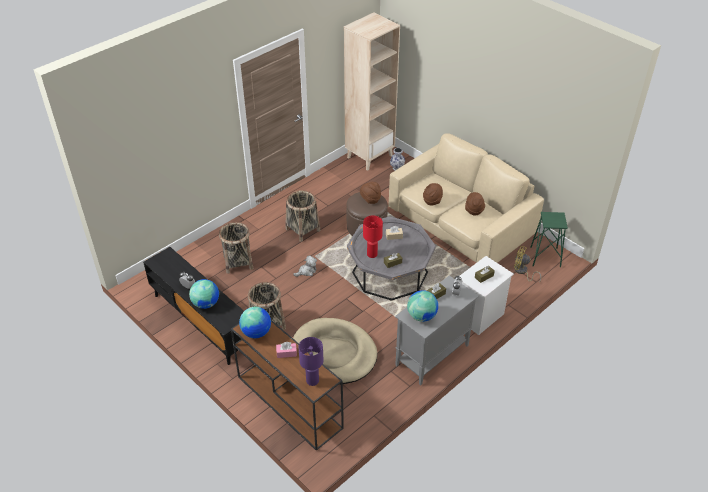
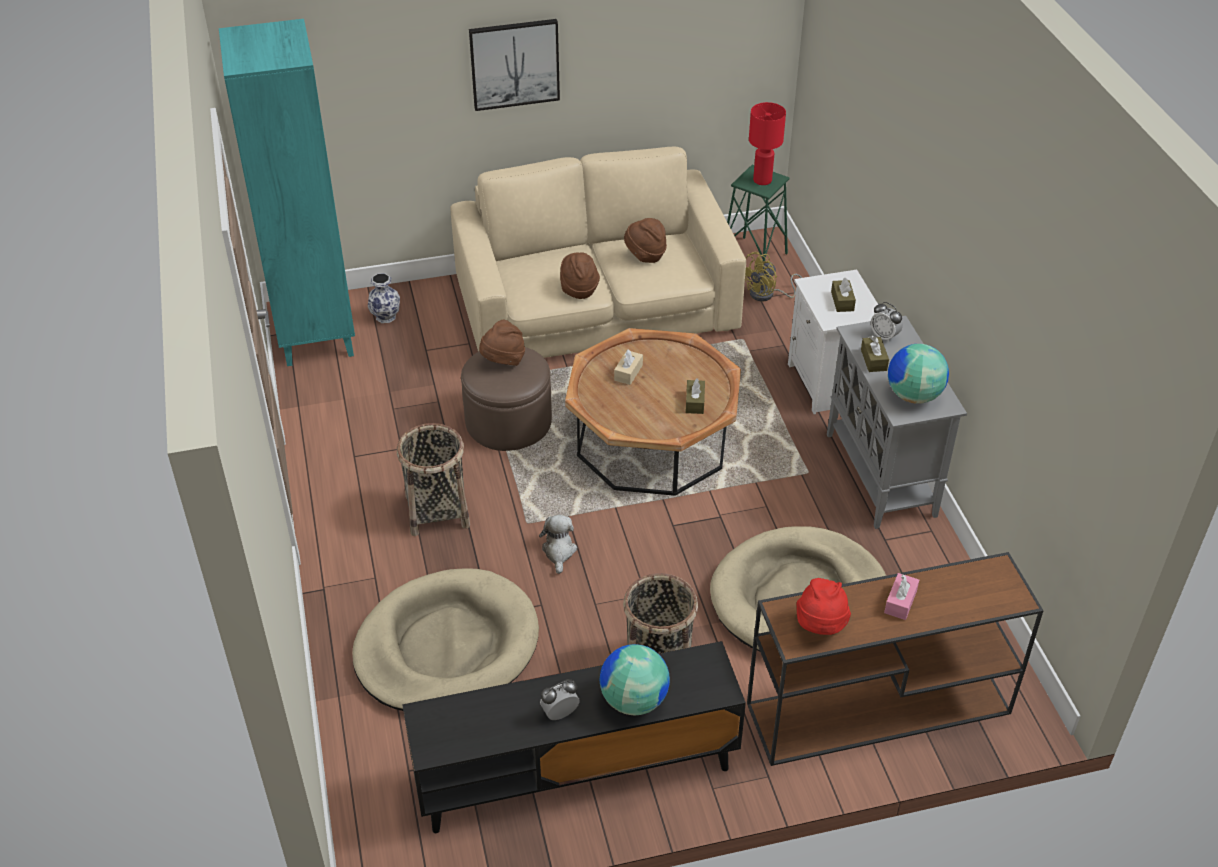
camera: 60 degrees left, 0 degrees up
basket [219,222,253,274] -> beige dog bed [352,569,539,711]
globe [239,307,271,338] -> red hat [797,578,851,635]
purple table lamp [298,337,324,386] -> none
beige bookcase [344,13,400,171] -> turquoise bookcase [219,19,355,366]
grey coffee table [347,216,436,301] -> brown coffee table [565,328,741,496]
red table lamp [363,215,383,258] -> red table lamp moved to [749,102,786,185]
none -> picture [469,19,560,111]

